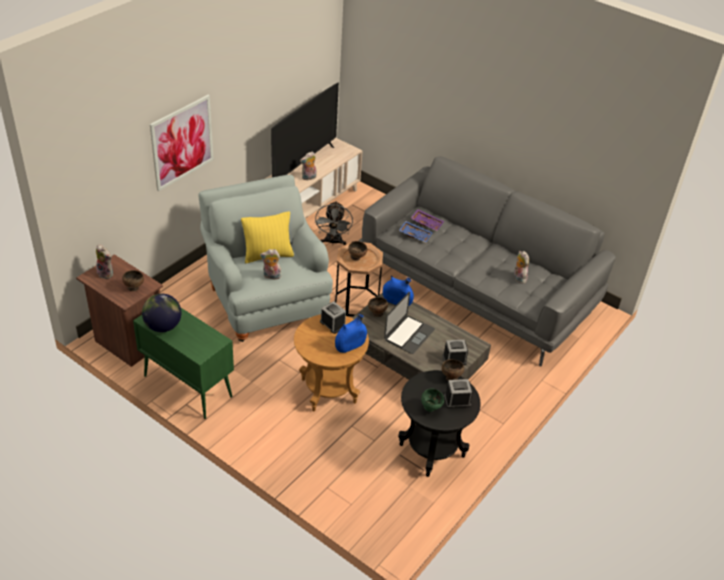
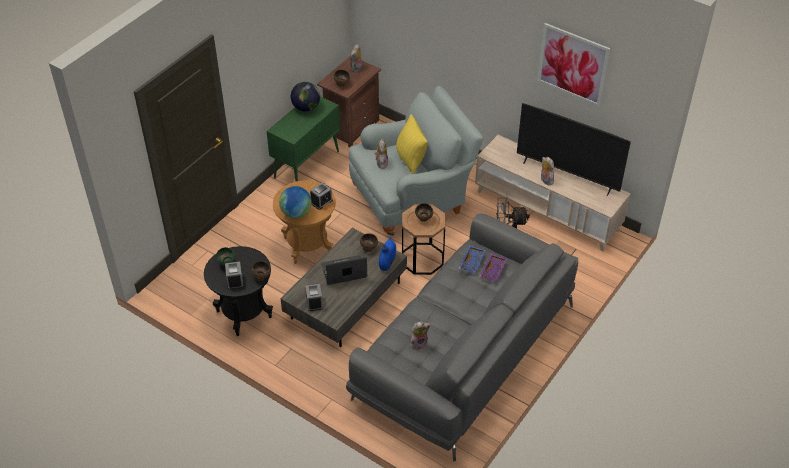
camera: 90 degrees right, 5 degrees up
picture [150,95,214,191] -> picture moved to [537,23,610,107]
blue vase [335,314,367,353] -> globe [279,186,312,219]
laptop [384,292,435,354] -> laptop turned 135 degrees clockwise [321,255,367,285]

